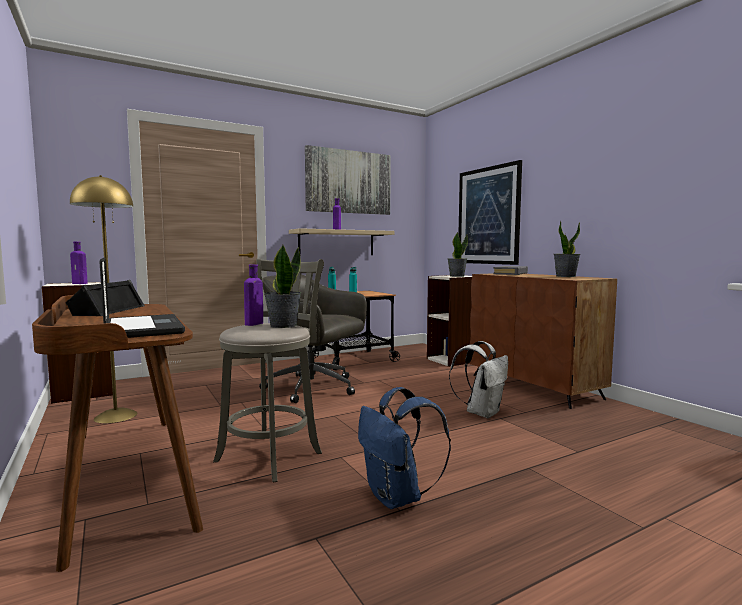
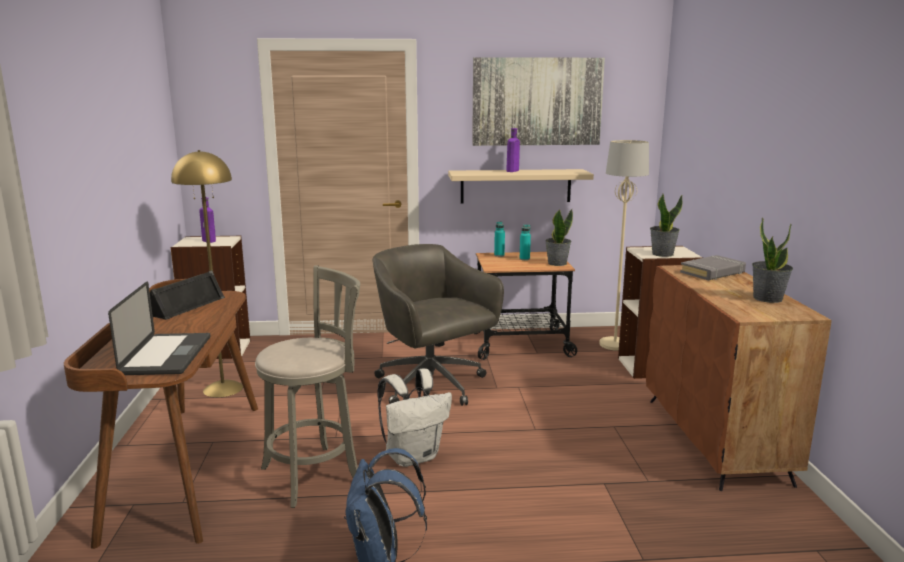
camera: 25 degrees right, 10 degrees up
purple bottle [244,264,263,326] -> none
potted plant [264,245,301,328] -> potted plant moved to [545,209,573,266]
white backpack [449,341,508,418] -> white backpack moved to [377,368,452,467]
picture [458,160,522,265] -> none
none -> beige floor lamp [599,140,649,351]

